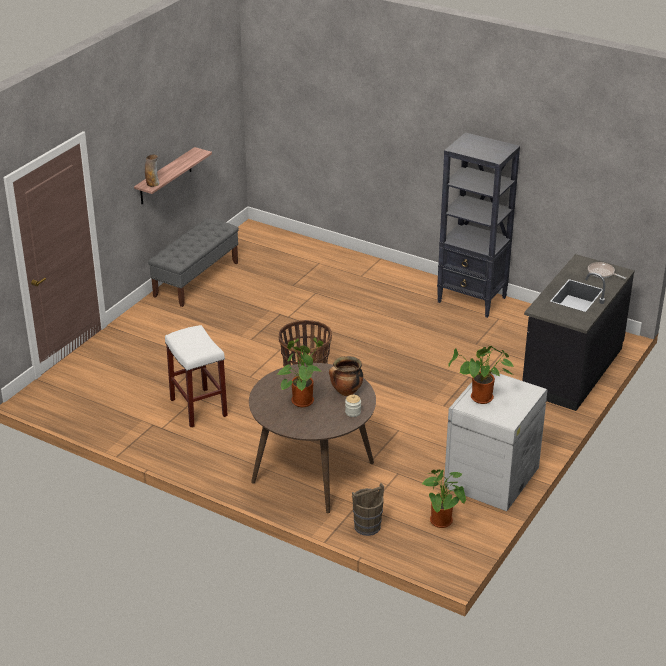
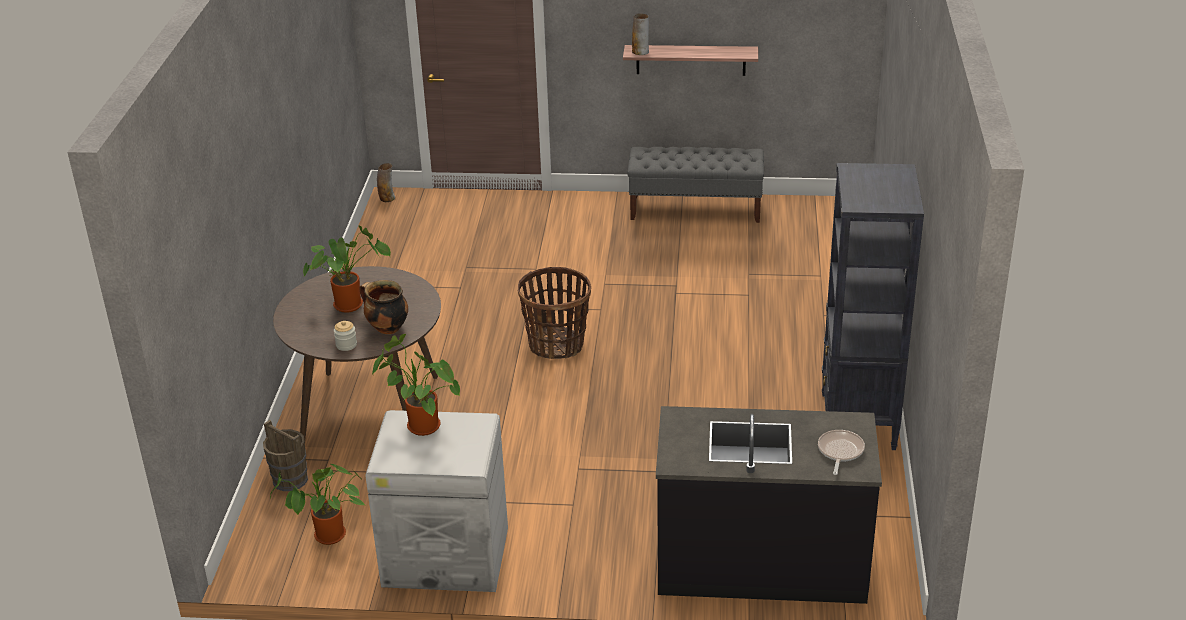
camera: 65 degrees right, 0 degrees up
white stool [165,325,228,427] -> none
none -> vase [377,163,395,202]

